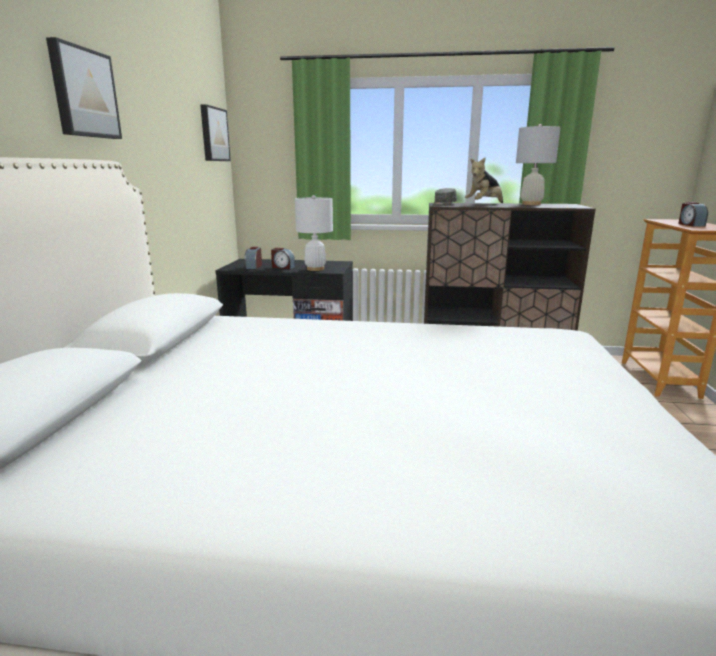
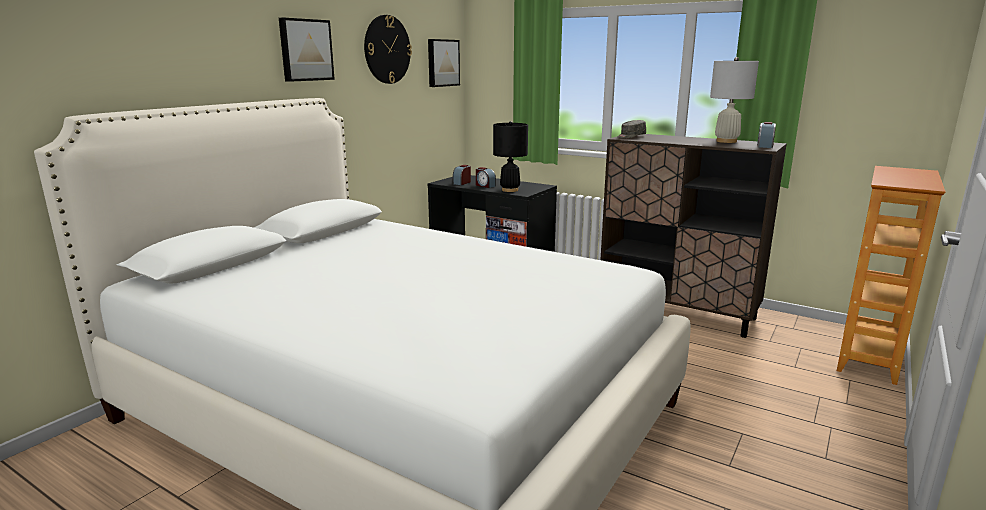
camera: 25 degrees right, 0 degrees up
white table lamp [295,195,333,271] -> black table lamp [493,121,528,192]
plush toy [465,157,503,203] -> none
alarm clock [678,202,708,227] -> alarm clock moved to [757,122,776,148]
none -> wall clock [364,15,412,84]

